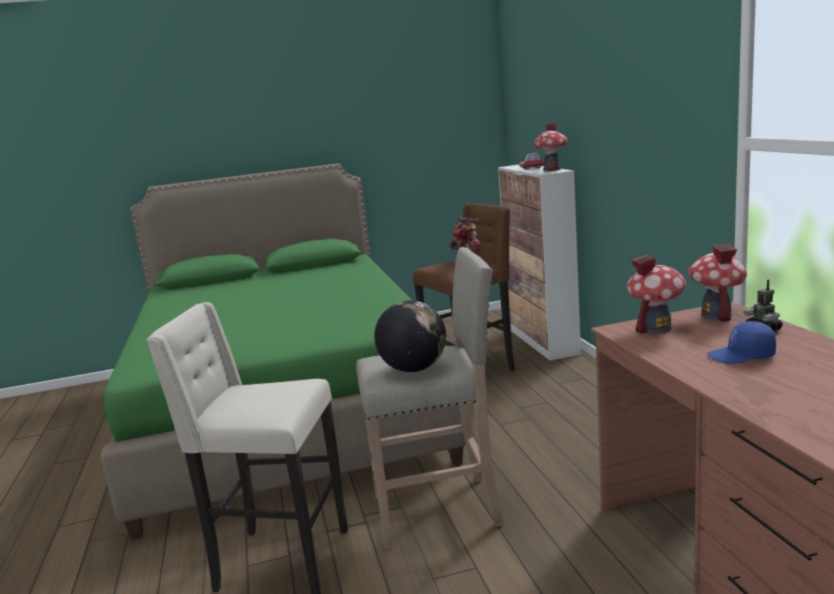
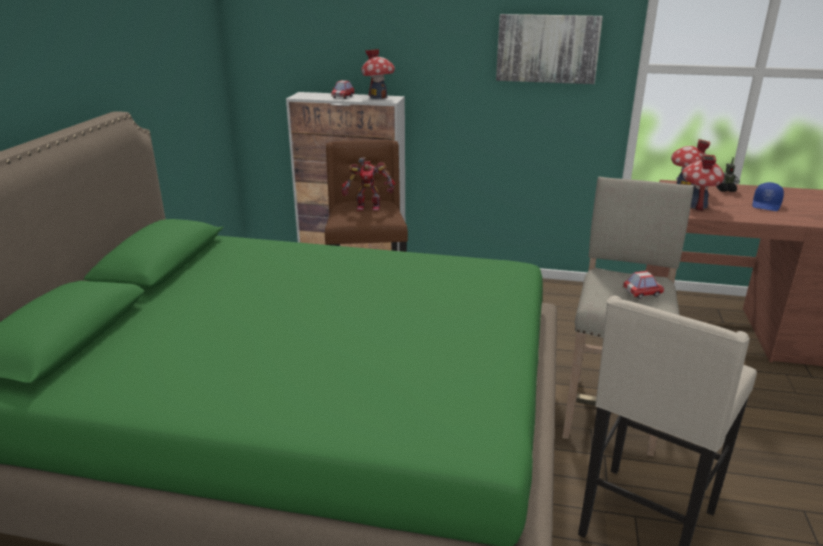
camera: 65 degrees left, 10 degrees up
globe [374,300,446,372] -> toy car [623,271,664,299]
none -> picture [496,14,603,84]

